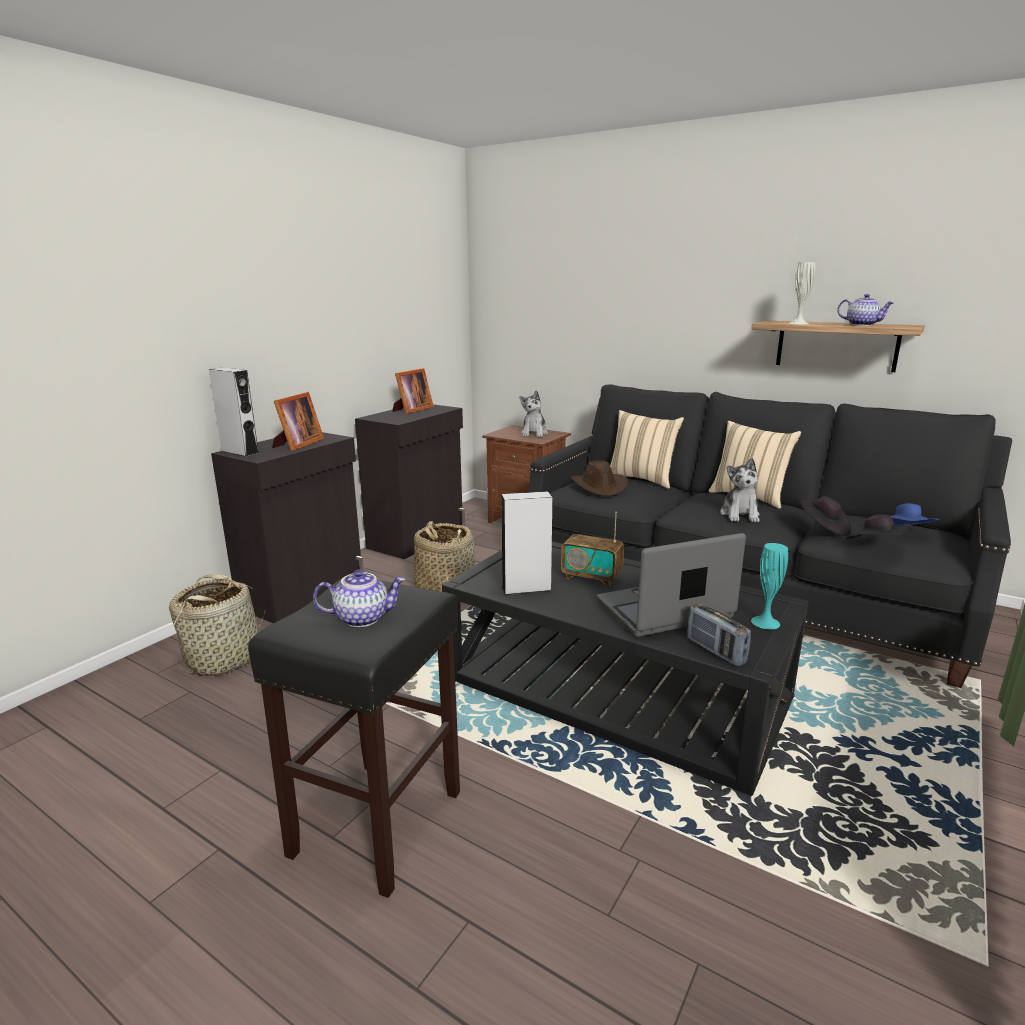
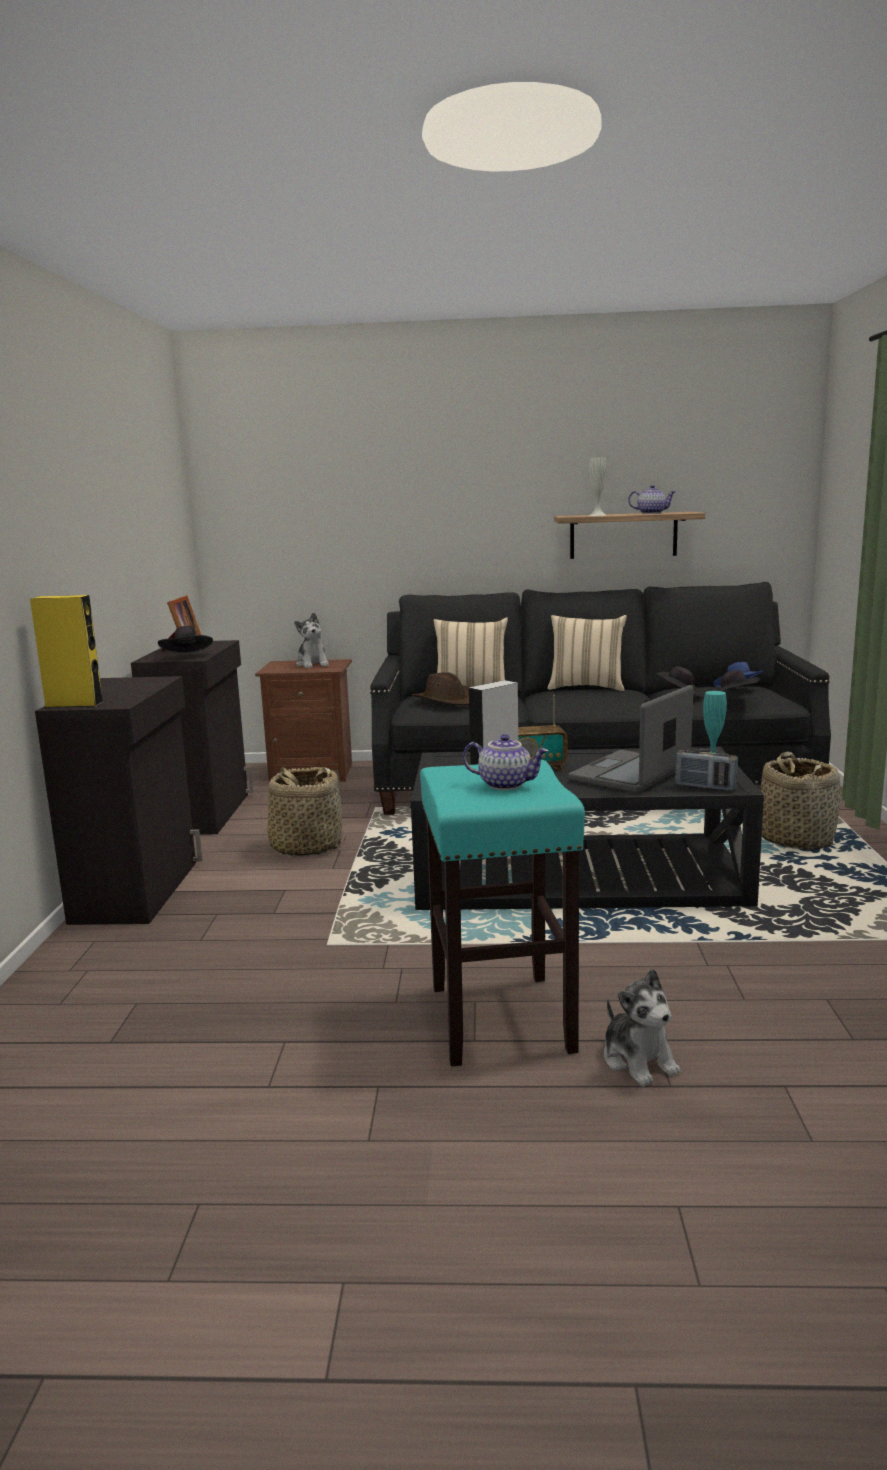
camera: 30 degrees left, 5 degrees down
basket [169,574,265,676] -> basket moved to [761,751,841,850]
grey speaker [209,367,259,457] -> yellow speaker [30,595,103,708]
black stool [248,575,460,898] -> turquoise stool [420,760,585,1066]
picture frame [272,392,324,451] -> none
teapot [313,570,406,627] -> teapot turned 60 degrees clockwise [463,734,549,790]
plush toy [720,458,760,522] -> plush toy moved to [604,969,681,1086]
none -> black hat [158,626,213,653]

